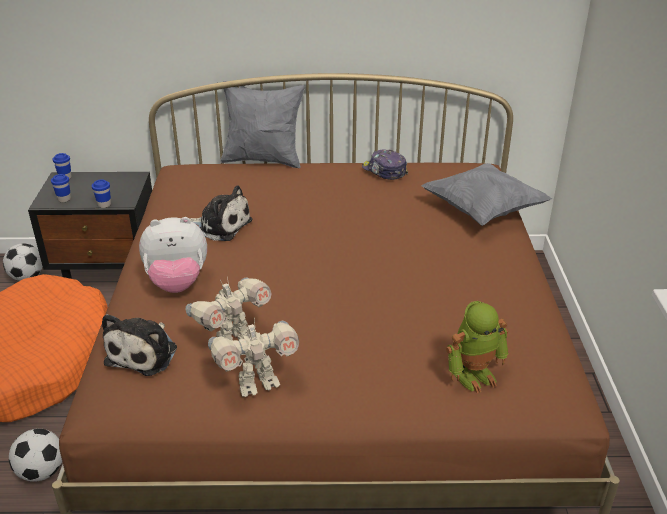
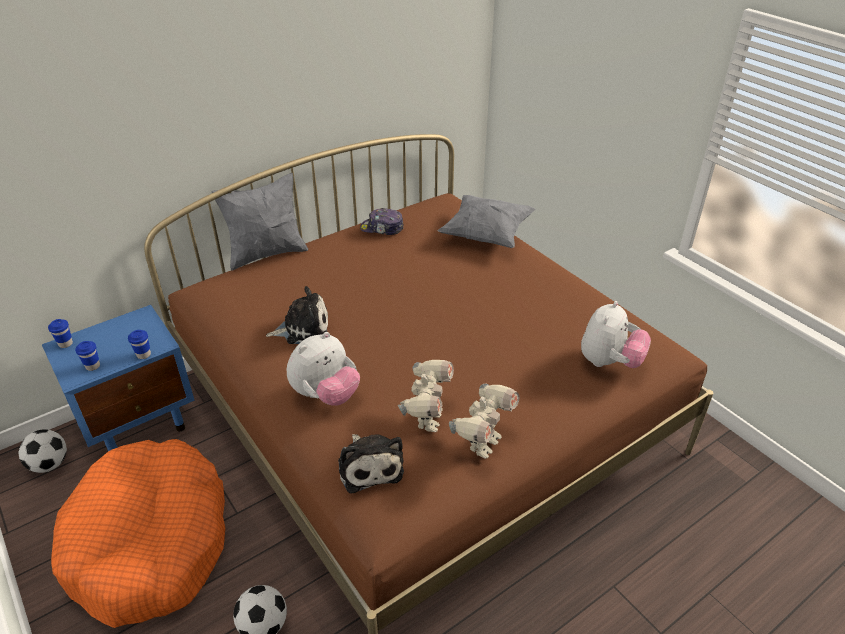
camera: 35 degrees left, 5 degrees up
black nightstand [28,172,152,279] -> blue nightstand [42,305,195,451]
toy robot [446,301,509,393] -> plush toy [581,301,651,368]

